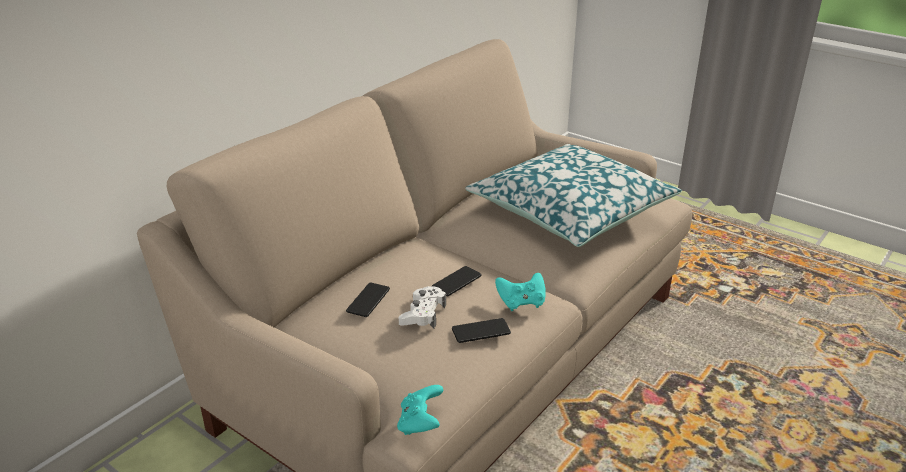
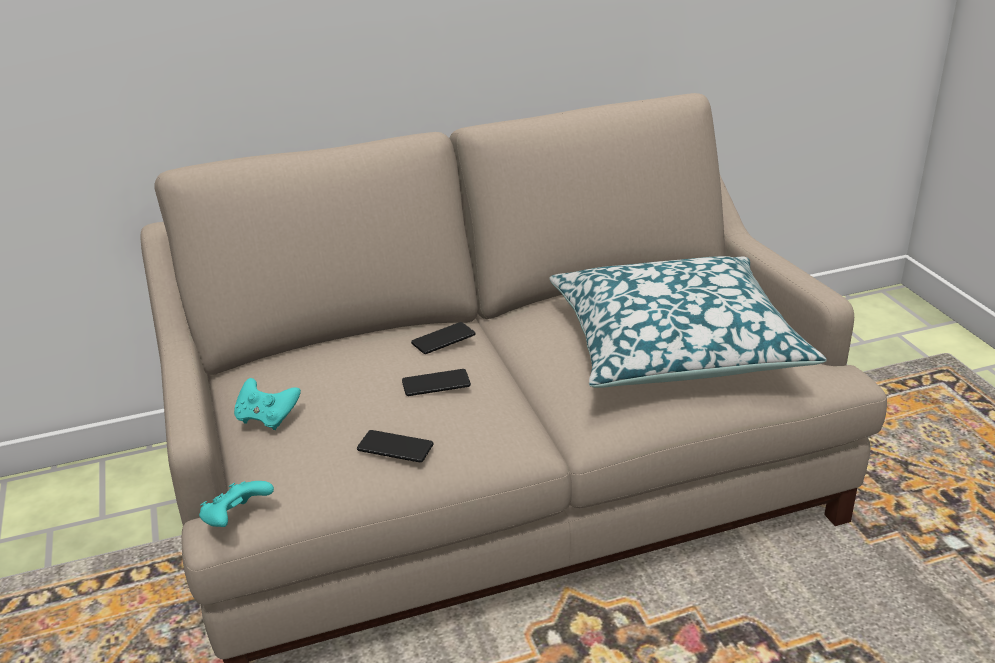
camera: 35 degrees right, 0 degrees up
phone [346,283,390,317] -> phone moved to [411,322,476,354]
white game controller [399,286,446,328] -> none
turquoise game controller [495,273,546,311] -> turquoise game controller moved to [234,378,301,430]

